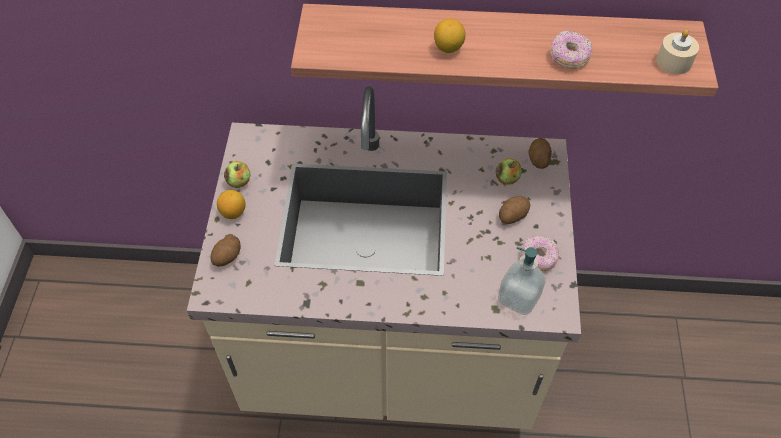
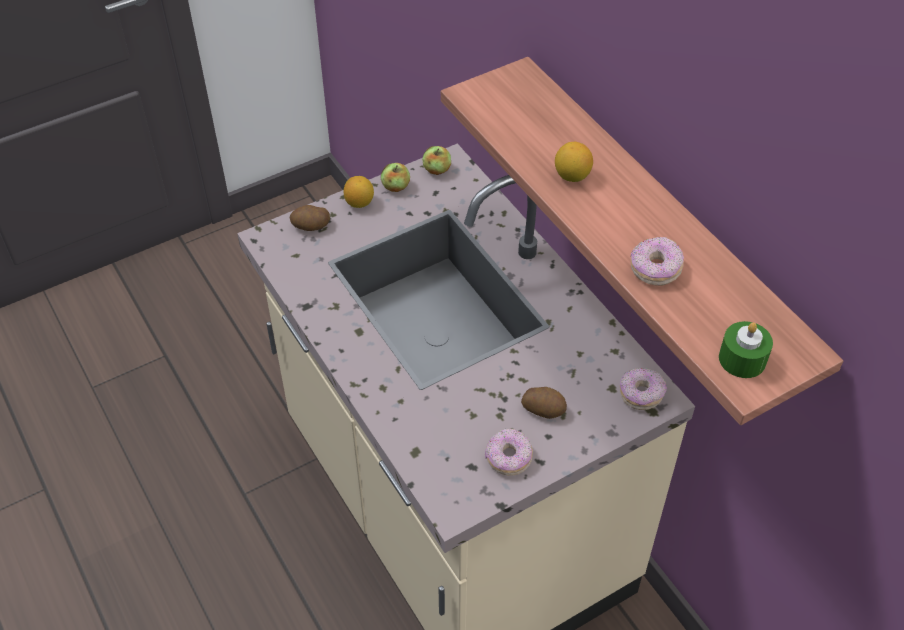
camera: 55 degrees right, 5 degrees down
apple [495,158,522,185] -> apple moved to [422,146,451,175]
soap dispenser [498,247,546,315] -> none
potato [529,138,552,169] -> donut [620,368,667,410]
beige candle [656,29,699,74] -> green candle [719,321,773,378]

